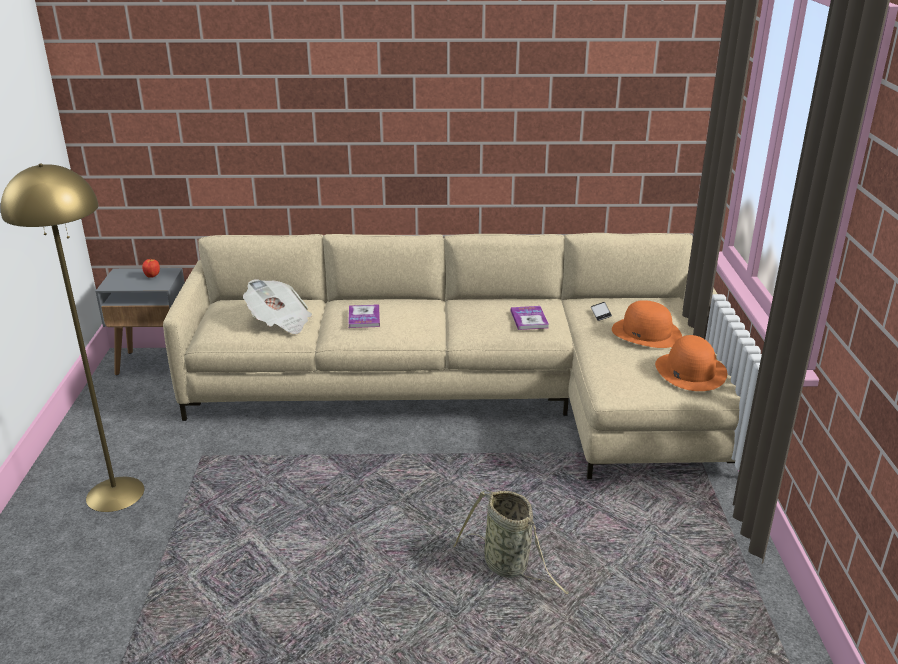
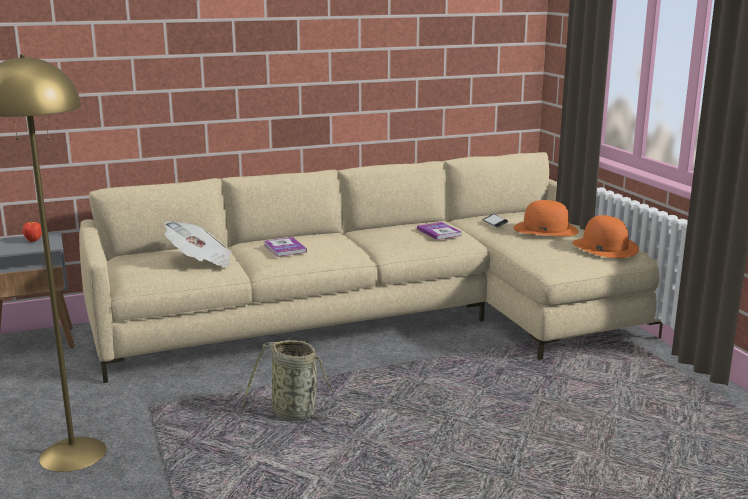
camera: 20 degrees left, 10 degrees down
basket [453,490,569,594] -> basket moved to [242,340,360,421]

